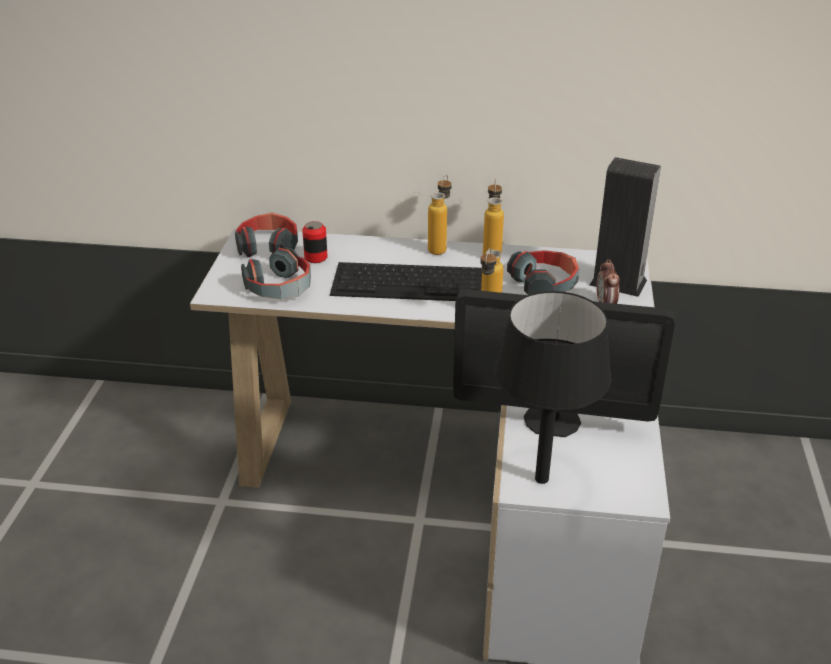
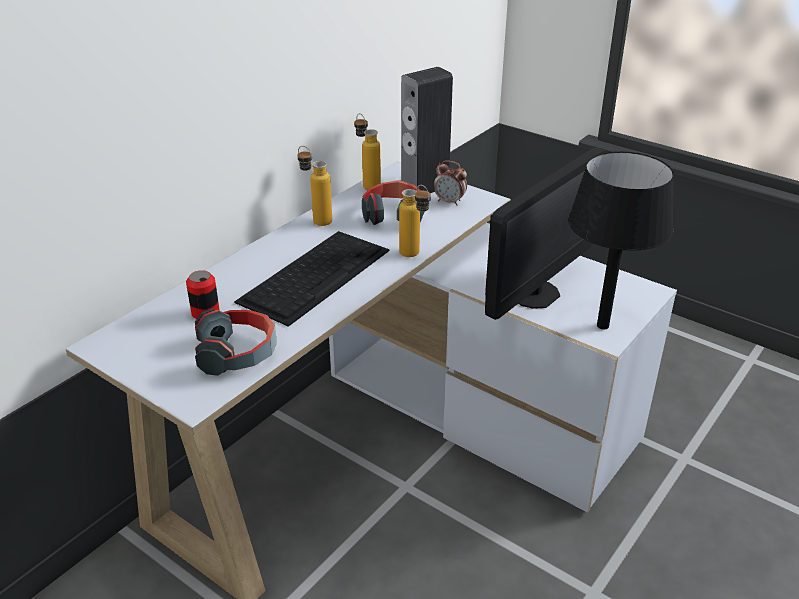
camera: 60 degrees left, 0 degrees up
headphones [235,213,298,257] -> none
bottle [428,175,452,255] -> bottle moved to [354,113,381,190]

